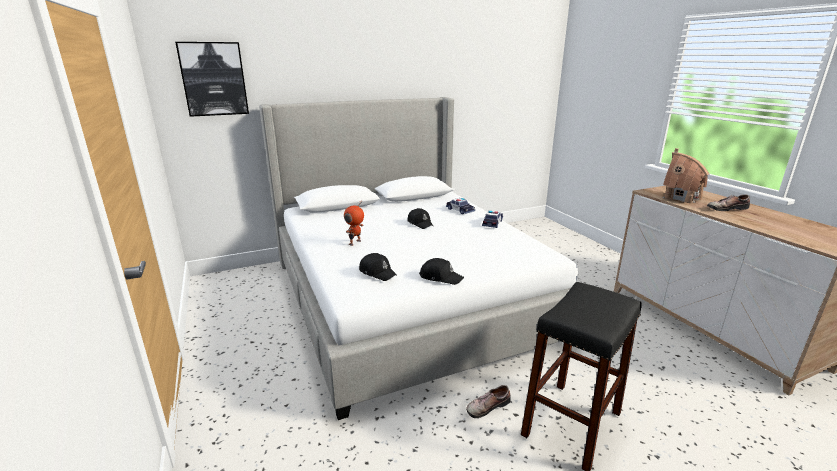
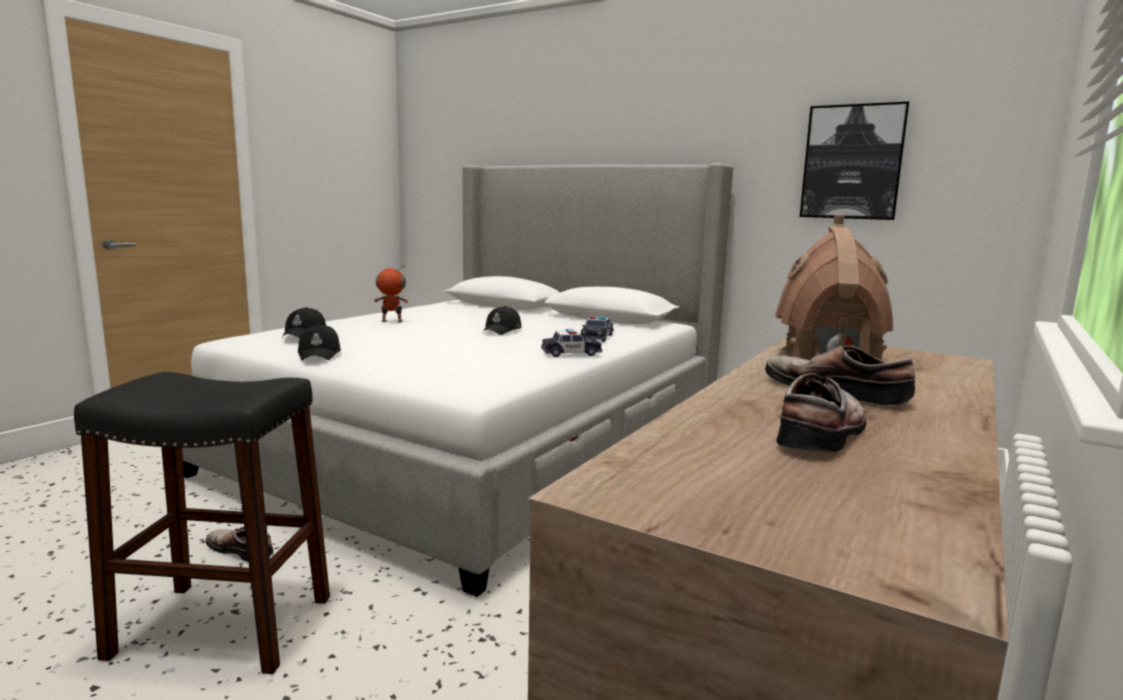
camera: 55 degrees right, 10 degrees down
picture [175,42,249,117] -> picture moved to [800,102,910,220]
none -> shoe [776,373,866,452]

